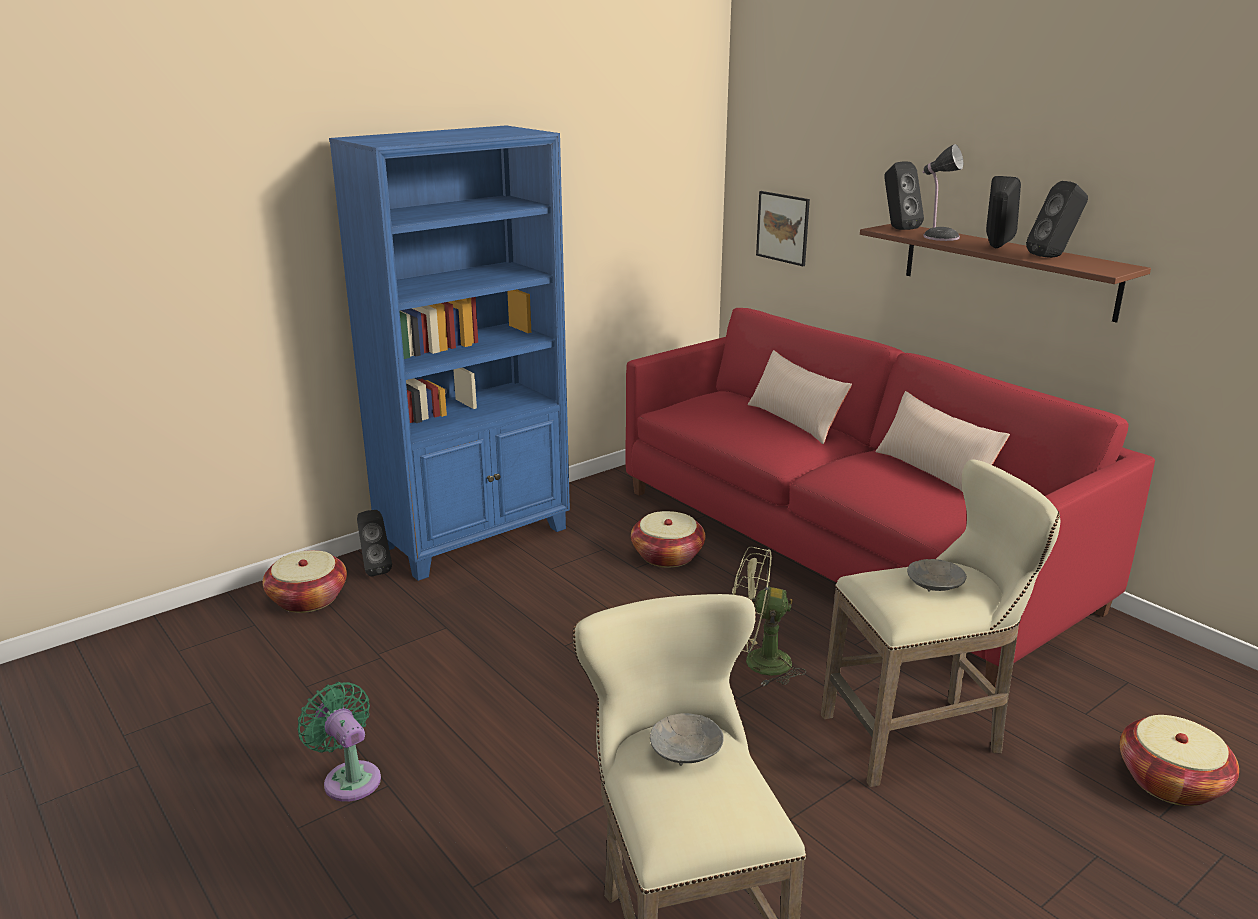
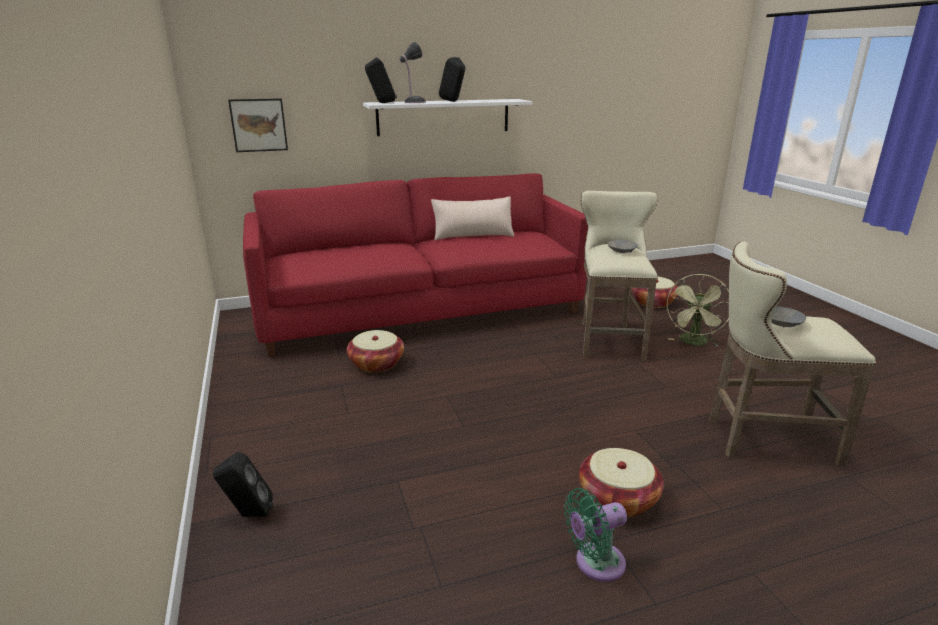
camera: 70 degrees left, 0 degrees up
basket [263,550,347,613] -> basket moved to [579,448,664,517]
blue bookcase [329,126,570,581] -> none
green fan [732,547,806,686] -> green fan moved to [667,274,729,347]
beige pillow [748,350,852,444] -> none
brown shelf [860,224,1151,323] -> white shelf [363,99,533,136]
black speaker [1026,181,1088,258] -> none

